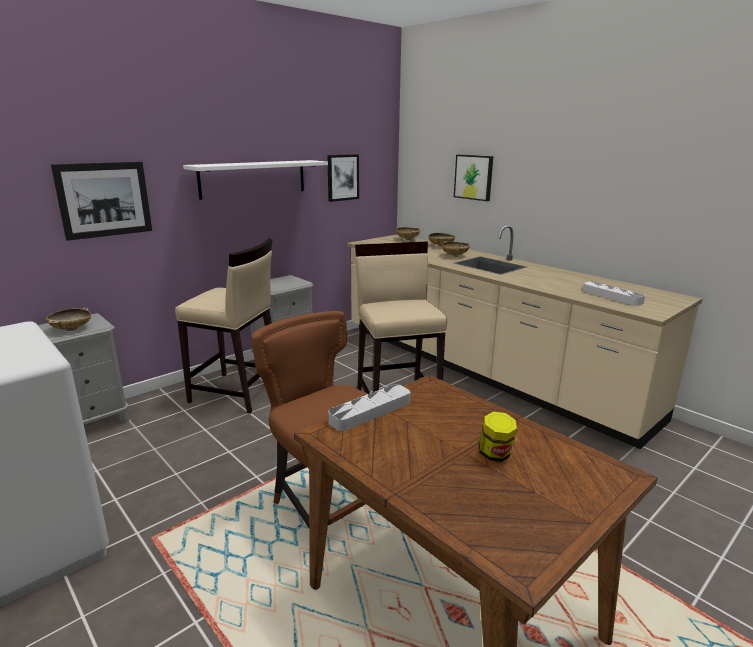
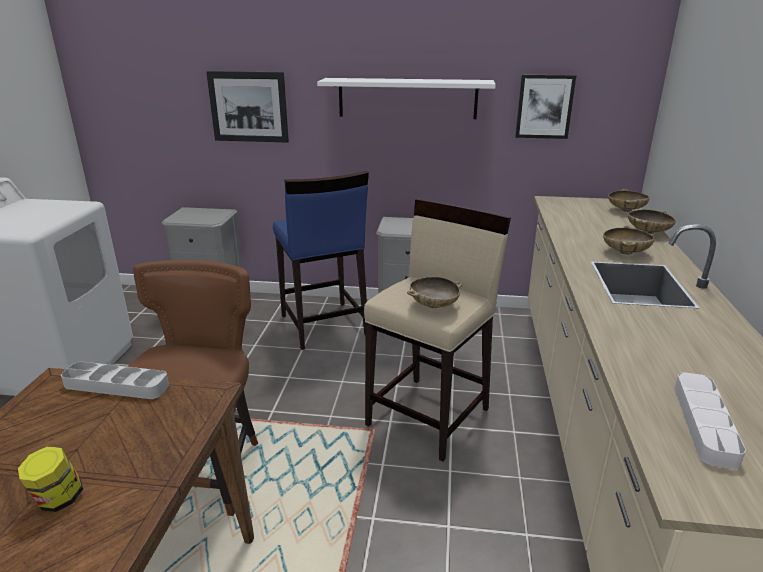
camera: 50 degrees right, 5 degrees up
beige bowl [46,308,91,331] -> beige bowl moved to [407,277,462,308]
beige stool [175,238,272,414] -> blue stool [273,171,369,350]
picture [454,154,493,201] -> none

